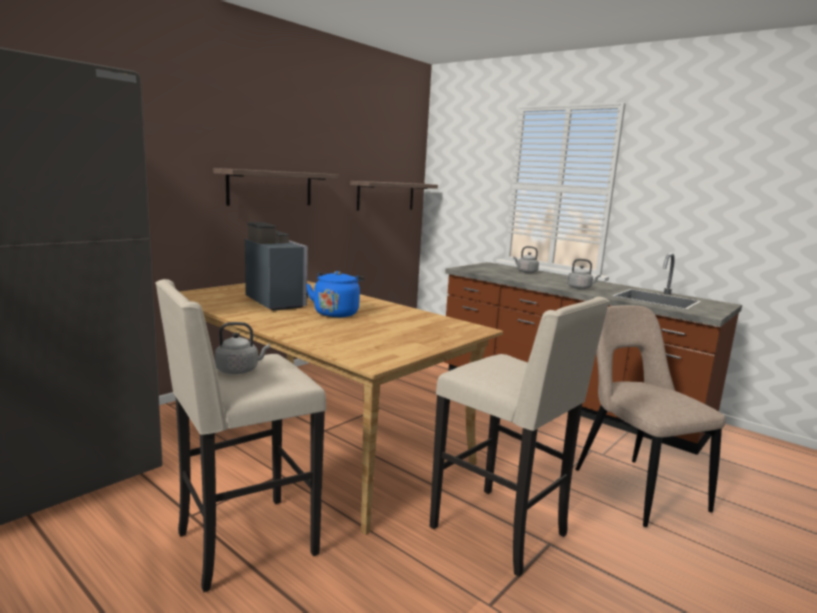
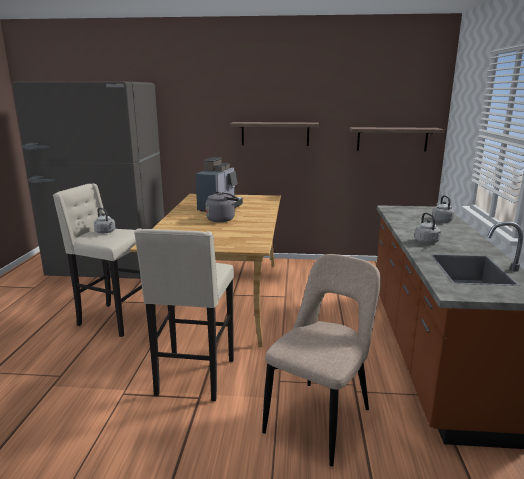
camera: 55 degrees right, 5 degrees up
blue kettle [306,271,364,318] -> grey kettle [206,192,239,222]

